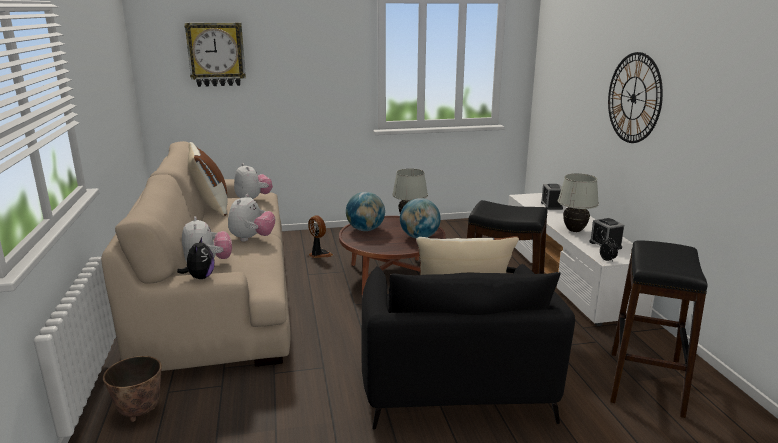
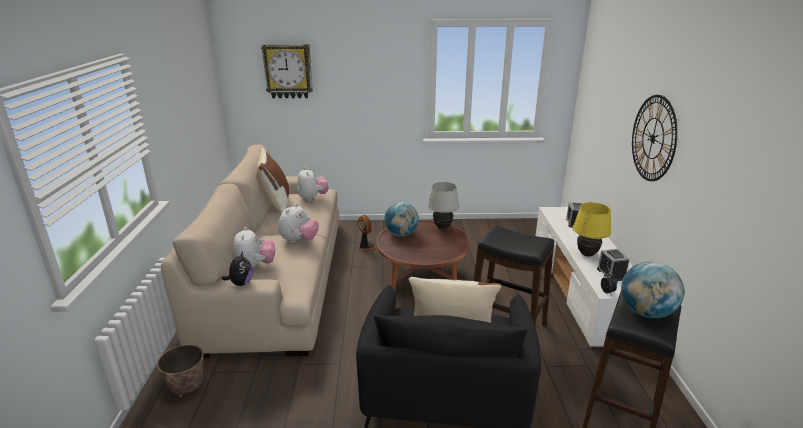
camera: 10 degrees right, 5 degrees up
globe [400,198,441,239] -> globe moved to [621,261,684,318]
white table lamp [558,173,599,232] -> yellow table lamp [572,202,611,256]

